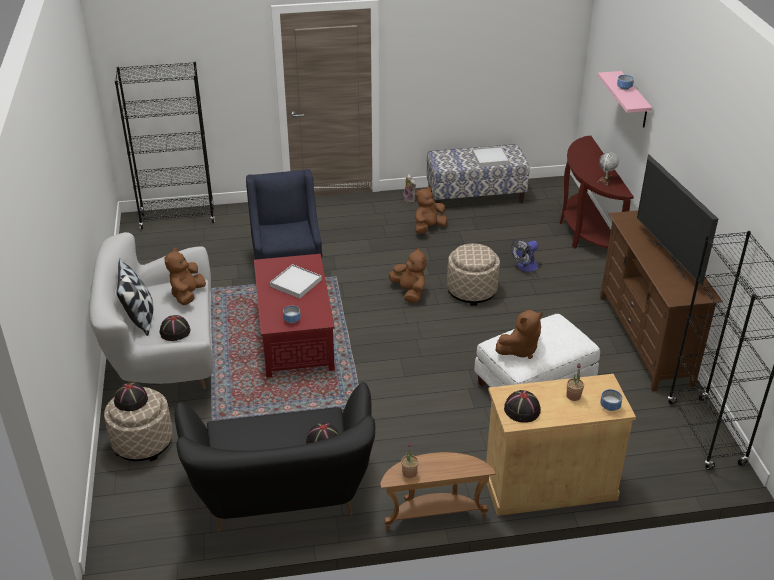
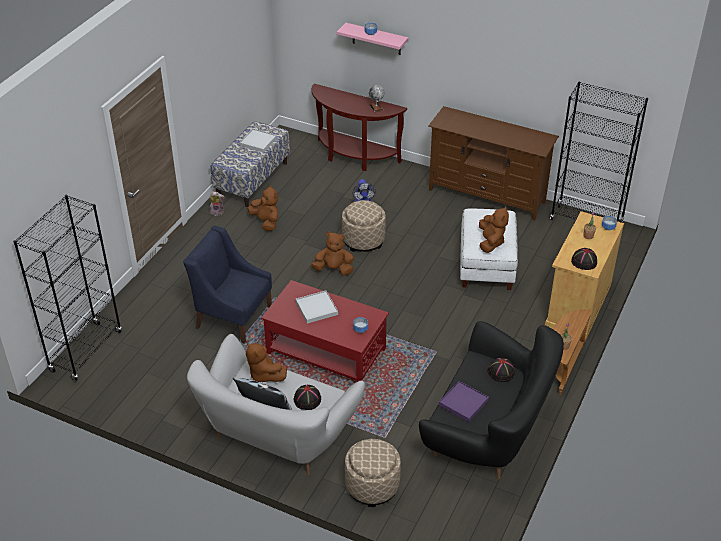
camera: 55 degrees left, 5 degrees up
black hat [114,382,148,411] -> none
brown plush toy [415,187,447,234] -> brown plush toy turned 150 degrees clockwise [247,185,278,231]
television [637,154,718,286] -> none
none -> purple tray [439,381,489,422]

